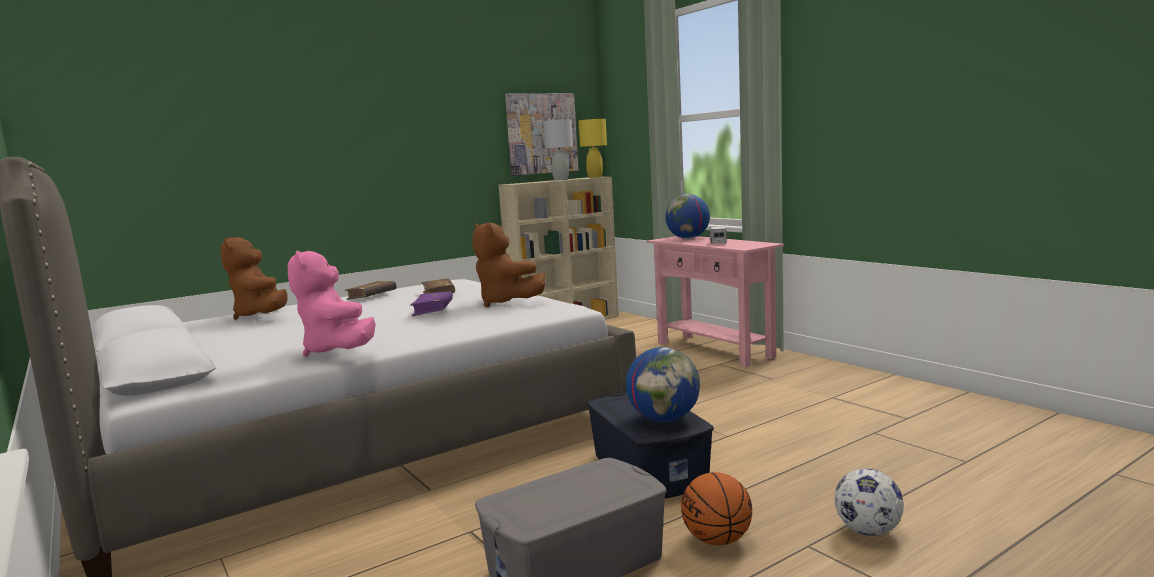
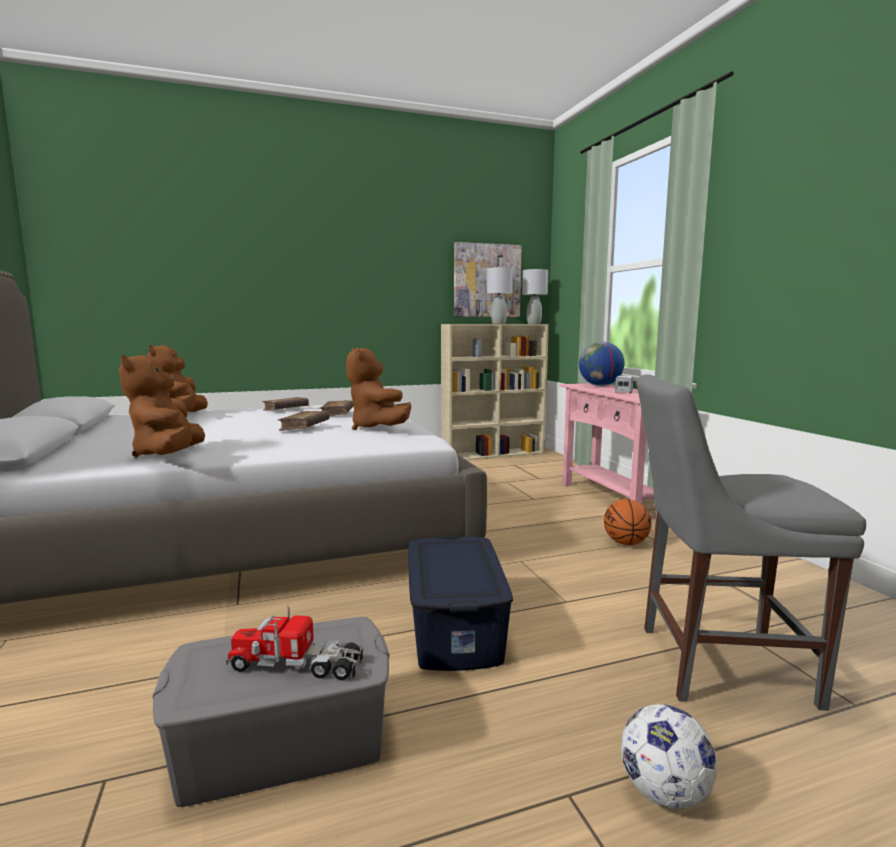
camera: 15 degrees right, 0 degrees up
pink plush toy [288,251,376,357] -> brown plush toy [119,355,205,458]
purple book [410,291,453,316] -> brown book [278,411,329,431]
yellow table lamp [578,119,607,178] -> grey table lamp [522,269,548,324]
globe [626,347,700,422] -> none
basketball [681,472,752,545] -> basketball moved to [604,499,652,545]
none -> toy truck [226,605,363,680]
none -> grey chair [637,374,866,711]

